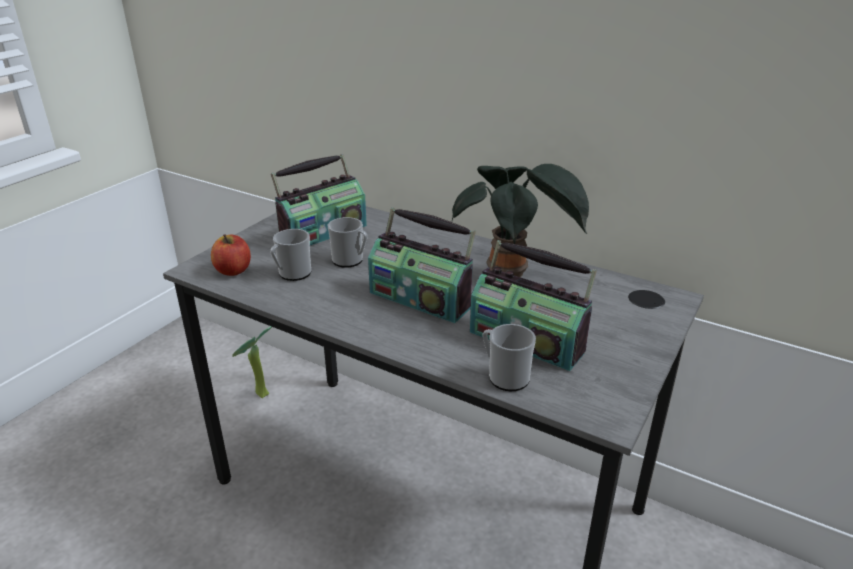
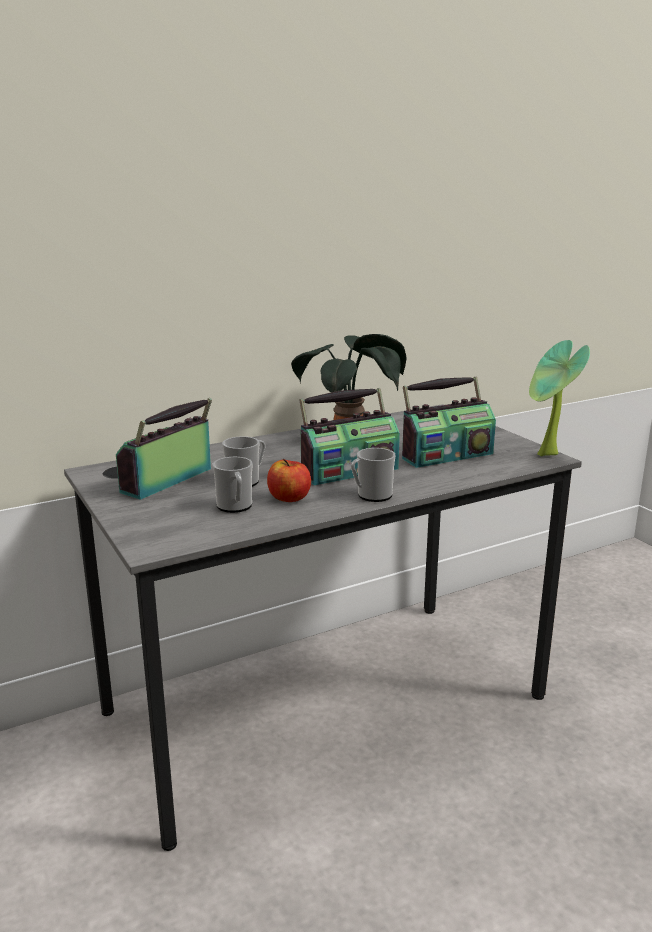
camera: 60 degrees left, 10 degrees down
apple [211,234,251,276] -> apple moved to [267,459,311,502]
potted plant [232,326,272,398] -> potted plant moved to [529,340,590,456]
radio [271,154,367,245] -> radio turned 135 degrees counterclockwise [116,398,212,500]
mug [482,324,536,391] -> mug moved to [351,448,396,502]

